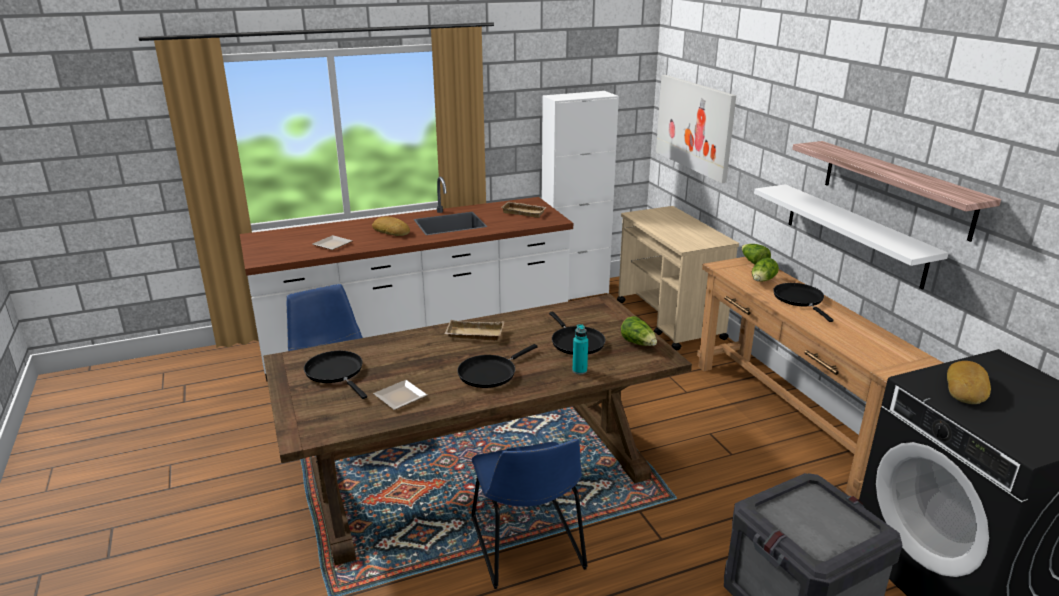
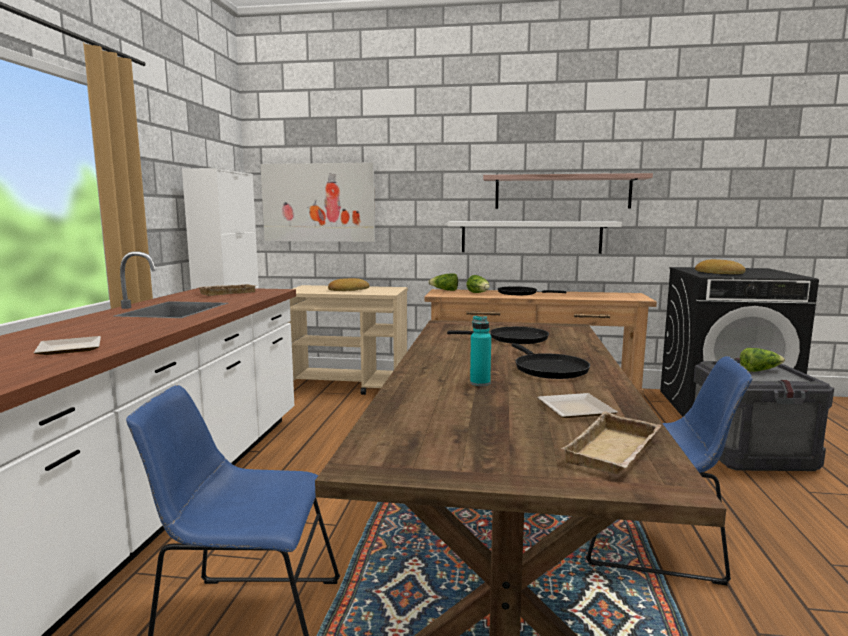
camera: 60 degrees left, 15 degrees down
black frying pan [304,351,367,399] -> none
bread [372,217,410,236] -> bread moved to [328,278,370,291]
beige tray [445,320,504,341] -> beige tray moved to [561,411,661,474]
turquoise bottle [573,324,588,374] -> turquoise bottle moved to [470,316,491,386]
lettuce [621,316,657,346] -> lettuce moved to [740,348,785,372]

